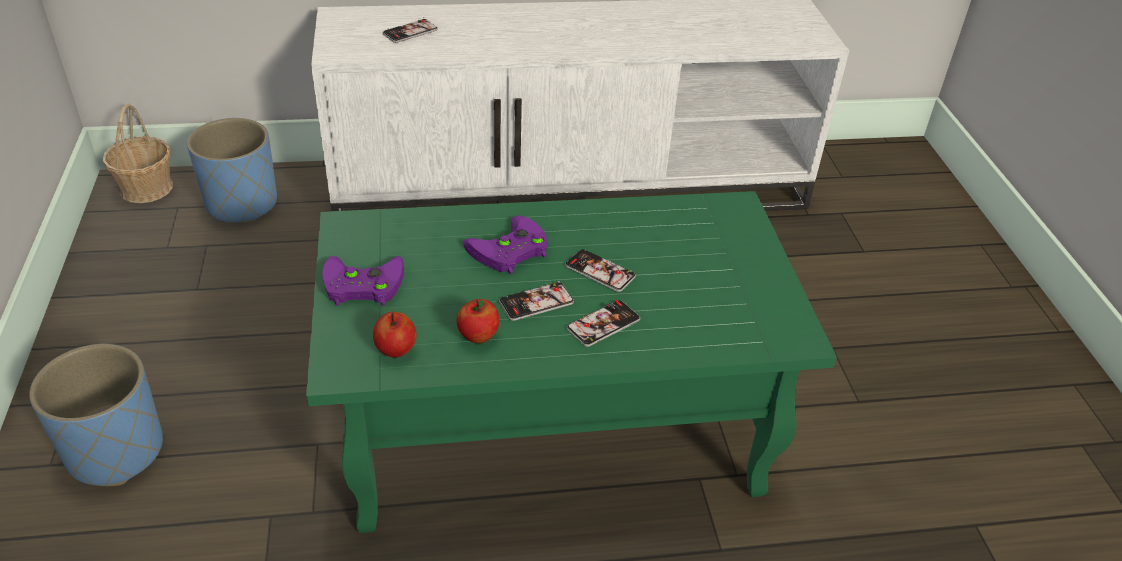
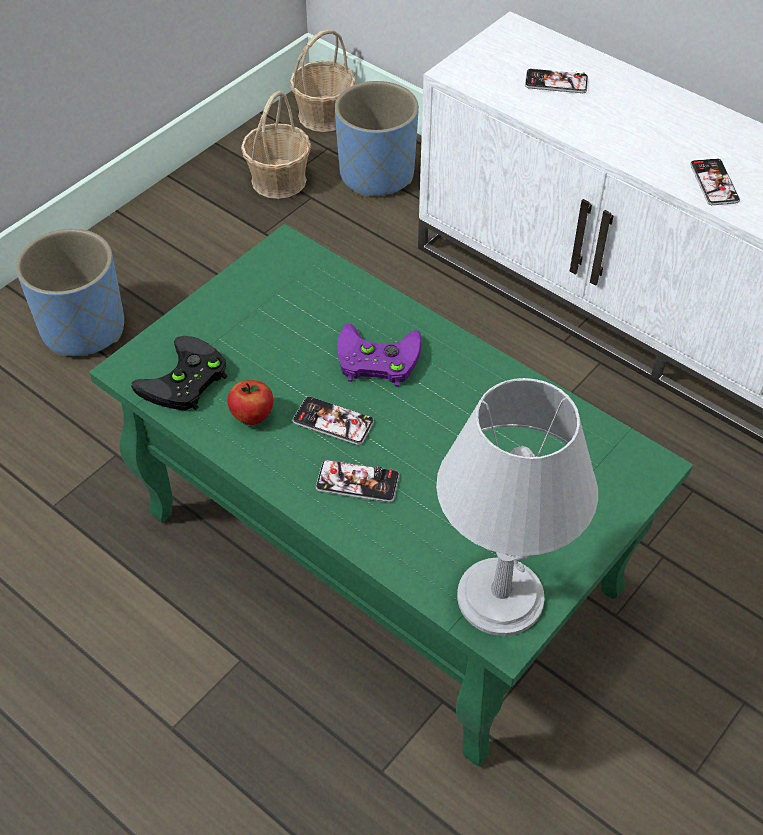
camera: 50 degrees right, 10 degrees up
purple game controller [322,256,404,306] -> none
apple [373,312,417,358] -> black game controller [131,336,227,411]
phone [565,249,636,292] -> phone moved to [690,159,740,205]
none -> basket [241,91,311,199]
none -> grey table lamp [436,378,598,636]

